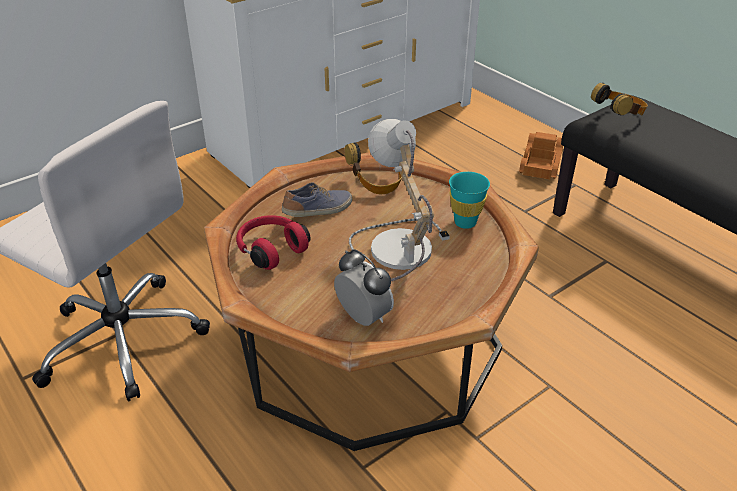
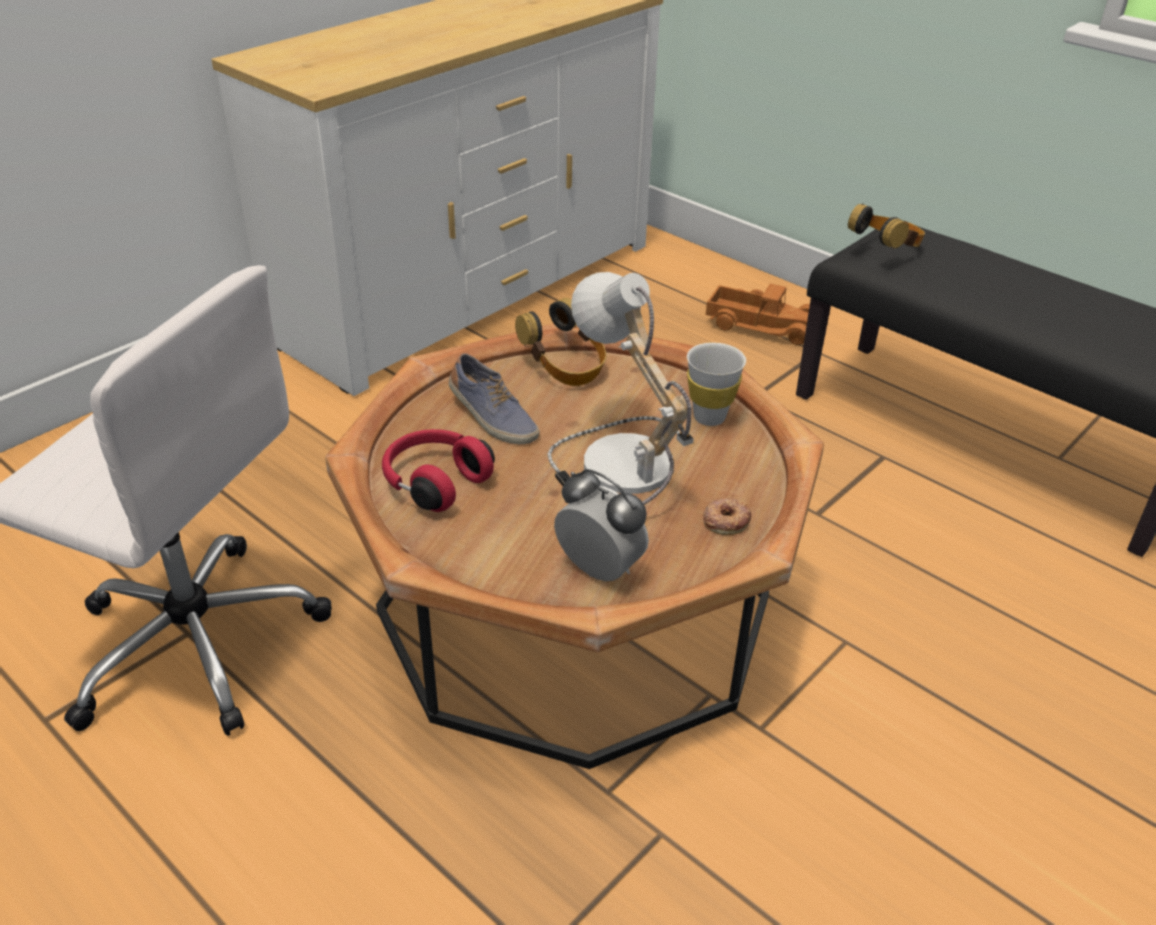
camera: 10 degrees left, 0 degrees up
shoe [282,182,352,217] -> shoe turned 90 degrees clockwise [449,353,540,444]
turquoise cup [449,172,490,229] -> white cup [687,343,746,426]
toy truck [519,132,563,179] -> toy truck turned 105 degrees clockwise [706,283,810,345]
none -> donut [703,498,751,535]

